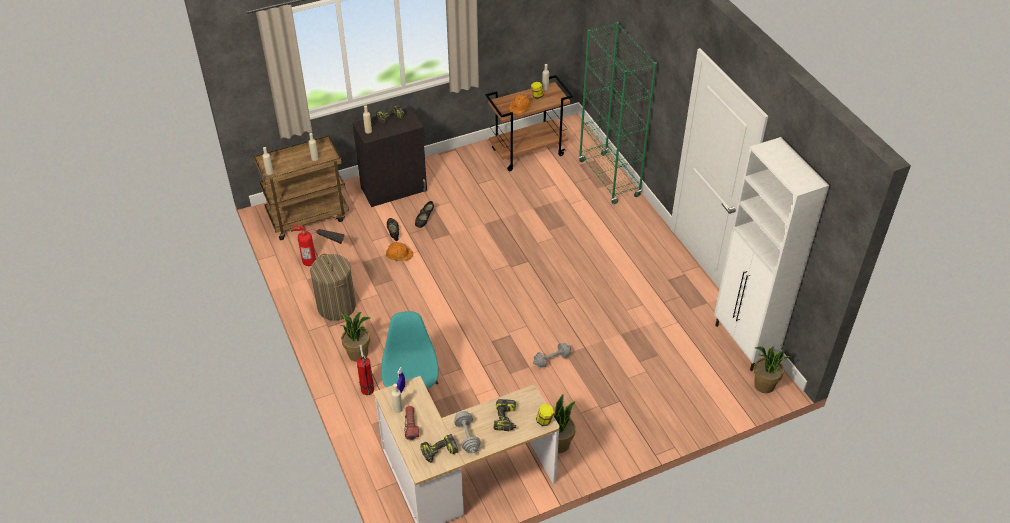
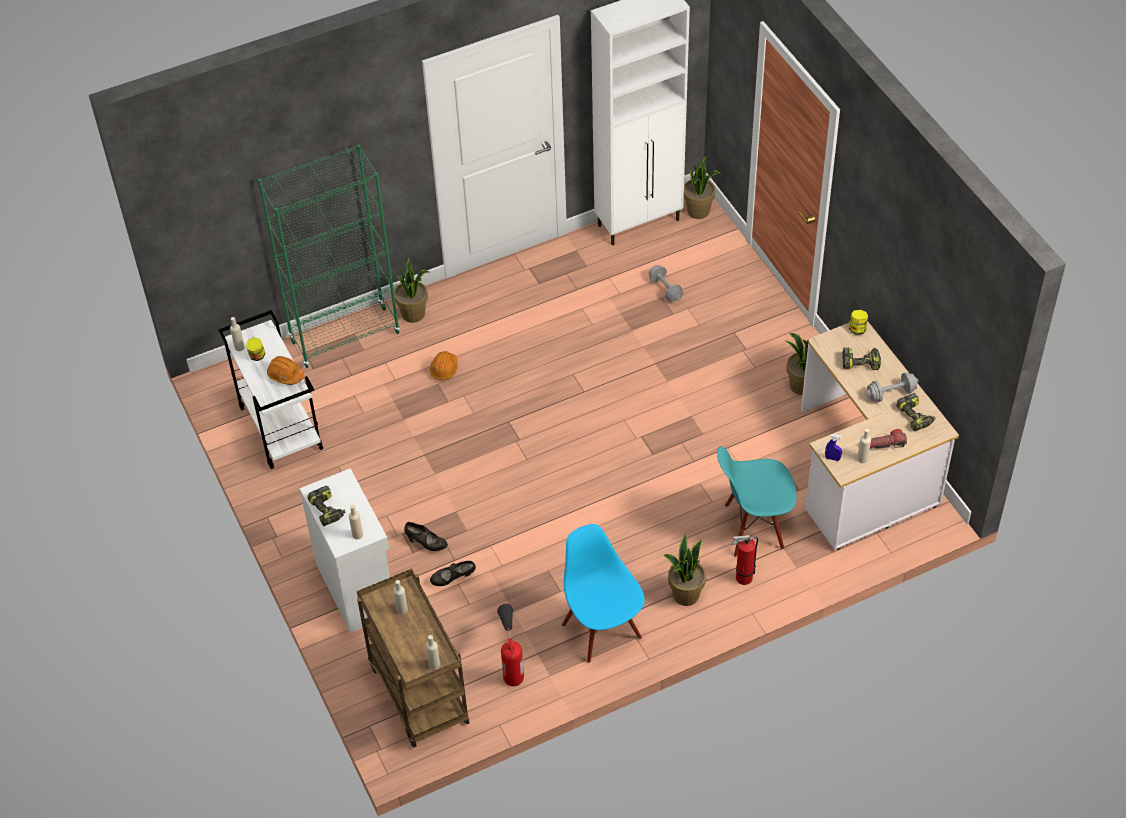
camera: 90 degrees left, 5 degrees up
laundry basket [310,254,356,321] -> blue chair [562,524,645,663]
black cabinet [353,107,427,207] -> white cabinet [300,468,390,632]
orange hard hat [386,242,413,261] -> orange hard hat moved to [430,351,458,380]
brown cart [485,75,573,171] -> white cart [218,310,323,469]
grey dumbbell [533,343,571,368] -> grey dumbbell moved to [649,265,683,302]
none -> potted plant [394,257,430,323]

